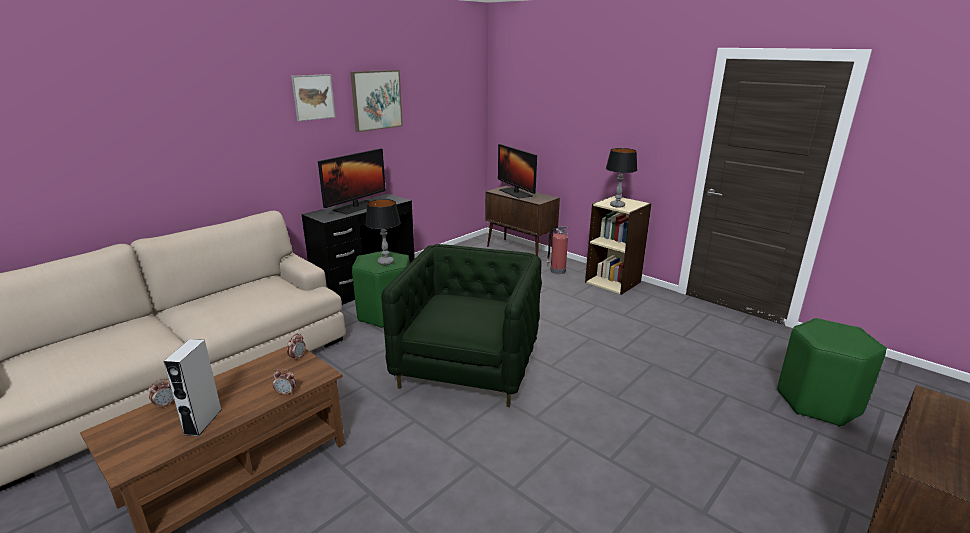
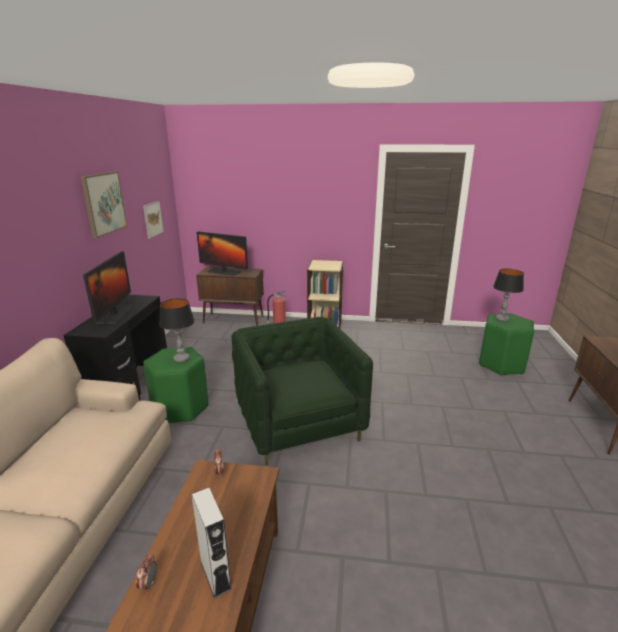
camera: 35 degrees left, 0 degrees up
alarm clock [273,369,296,395] -> none
picture [291,74,336,122] -> picture moved to [143,201,164,239]
table lamp [606,148,638,208] -> table lamp moved to [493,269,524,321]

